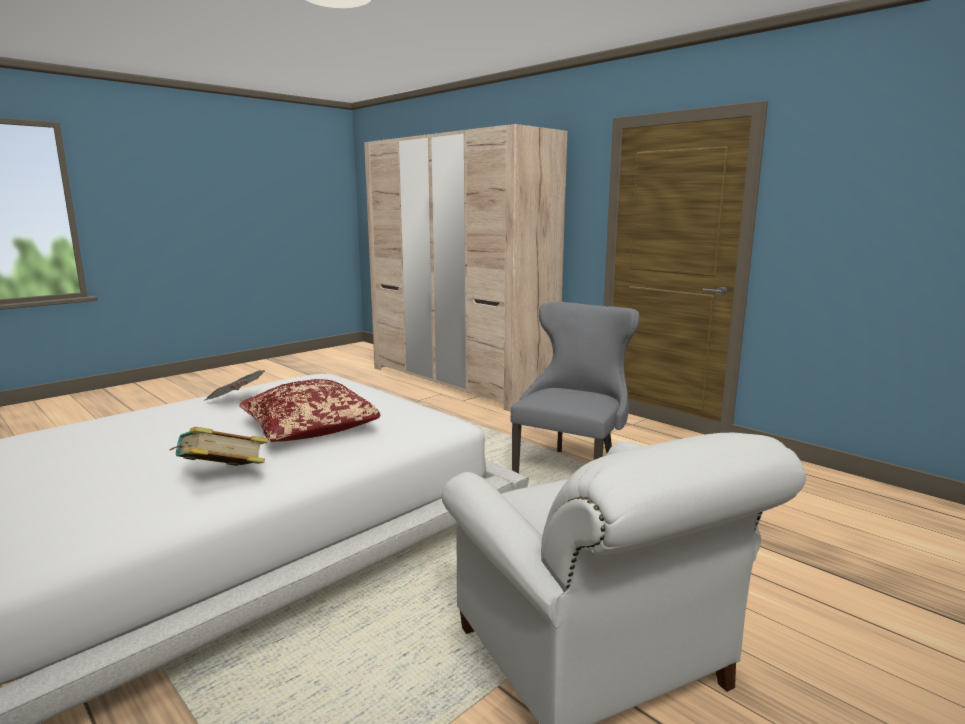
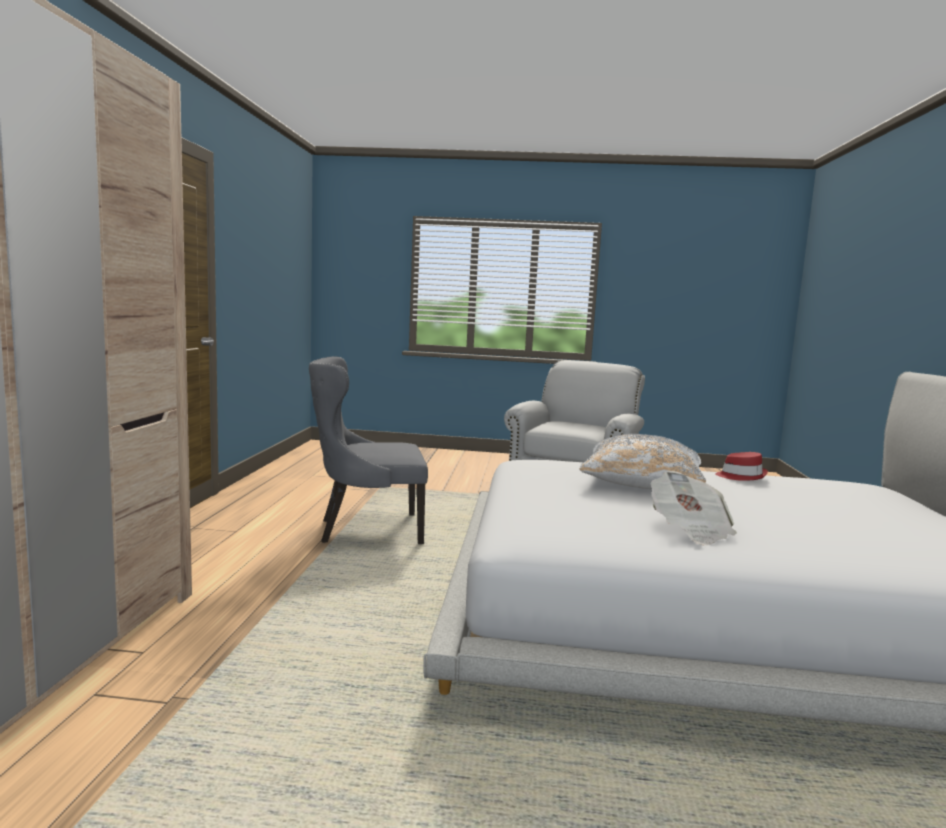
camera: 130 degrees left, 5 degrees down
book [170,427,268,466] -> red hat [715,452,768,481]
red pillow [239,379,380,442] -> white pillow [579,433,706,489]

